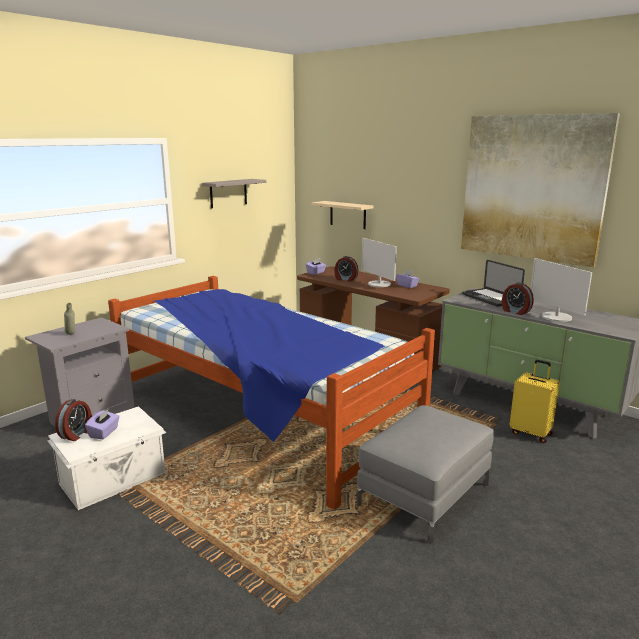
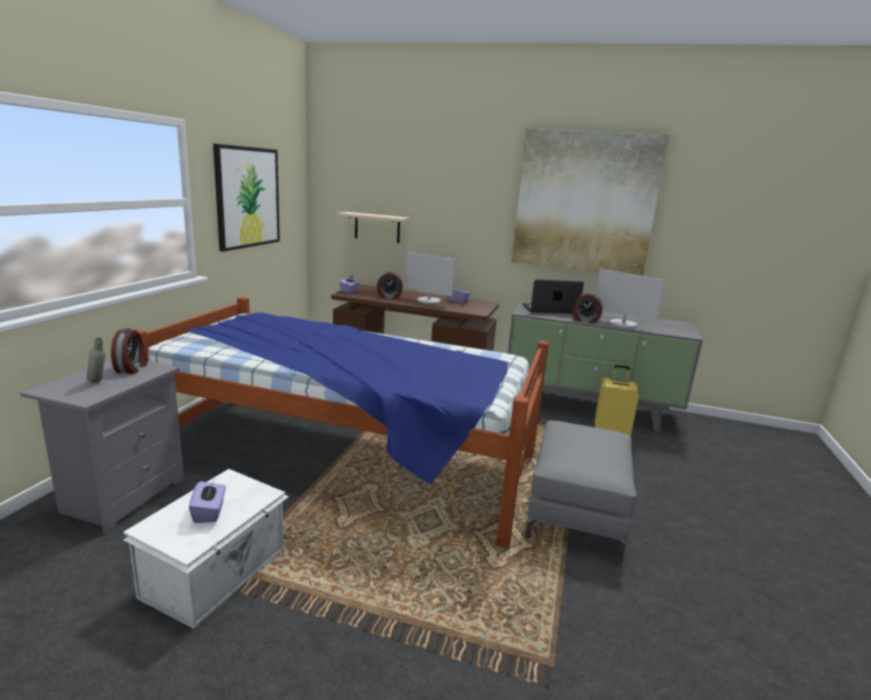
camera: 25 degrees left, 0 degrees up
alarm clock [55,399,92,441] -> alarm clock moved to [111,328,147,374]
grey shelf [202,179,266,208] -> picture [213,144,280,252]
laptop [462,260,525,307] -> laptop turned 135 degrees clockwise [522,279,584,314]

